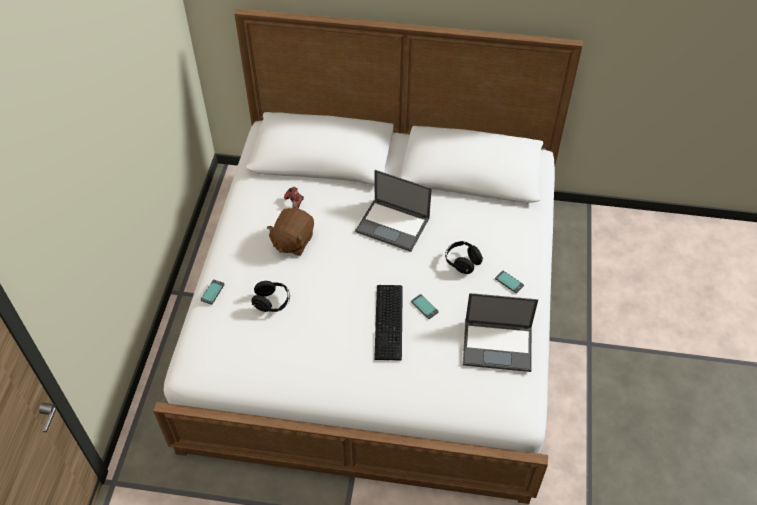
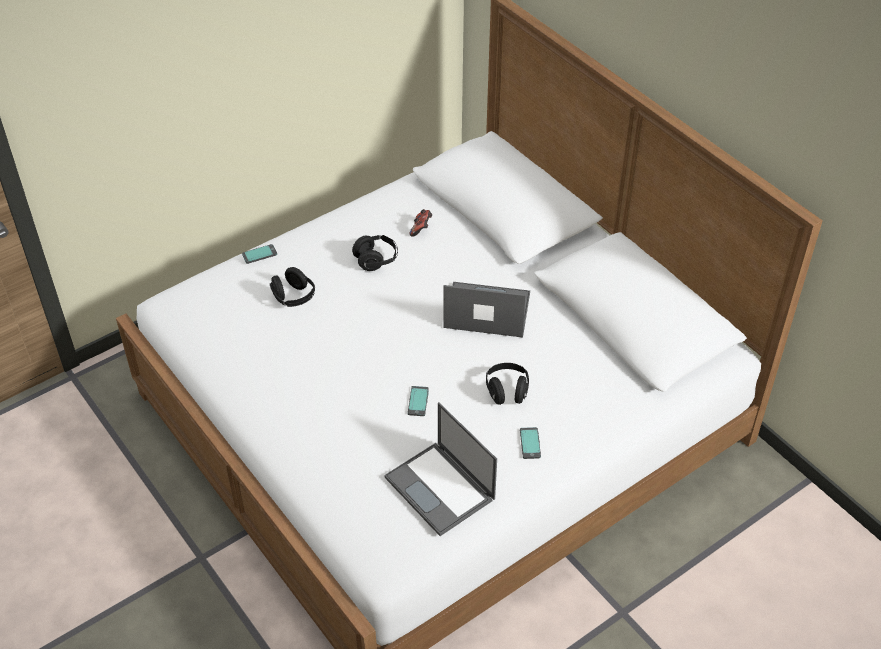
camera: 45 degrees right, 5 degrees down
brown plush toy [267,208,314,256] -> black headphones [352,235,398,271]
laptop [355,170,432,252] -> laptop turned 120 degrees clockwise [443,282,530,337]
keyboard [374,285,403,360] -> none

